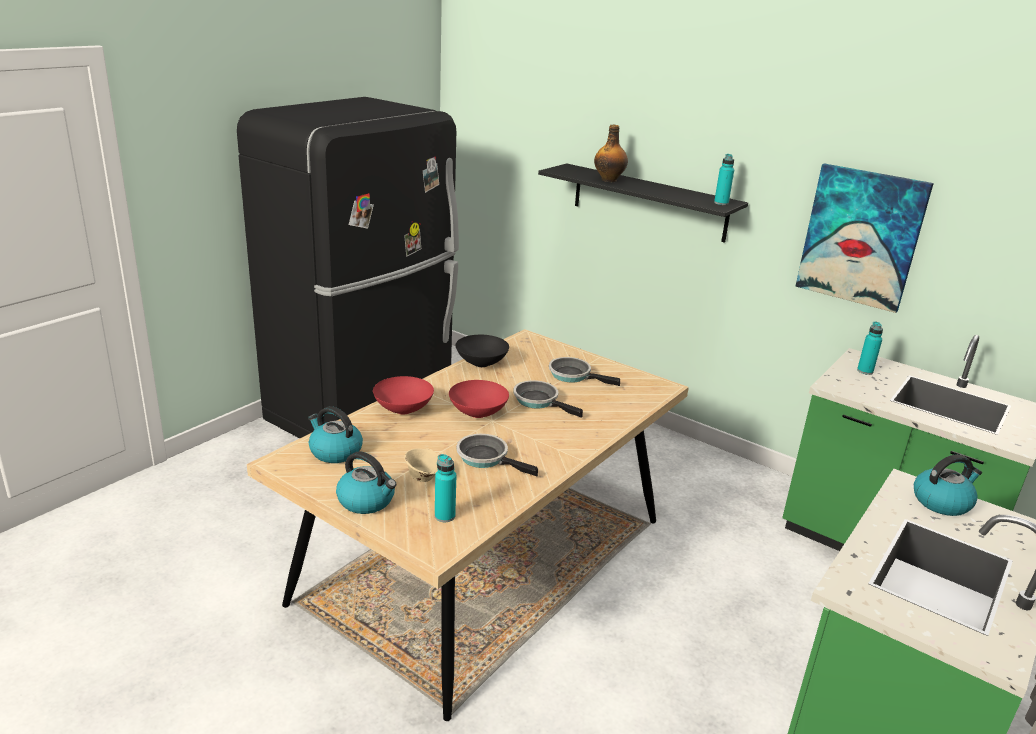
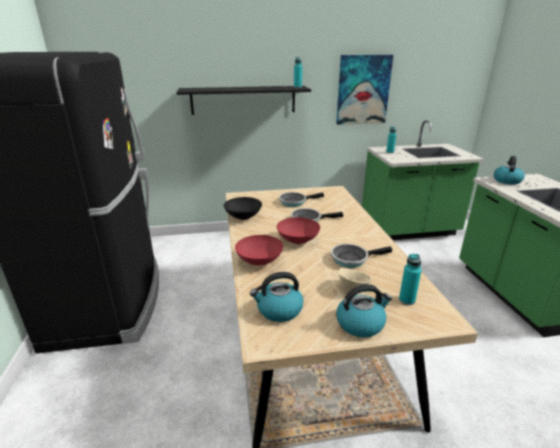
camera: 45 degrees left, 0 degrees up
bottle [594,125,628,182] -> none

